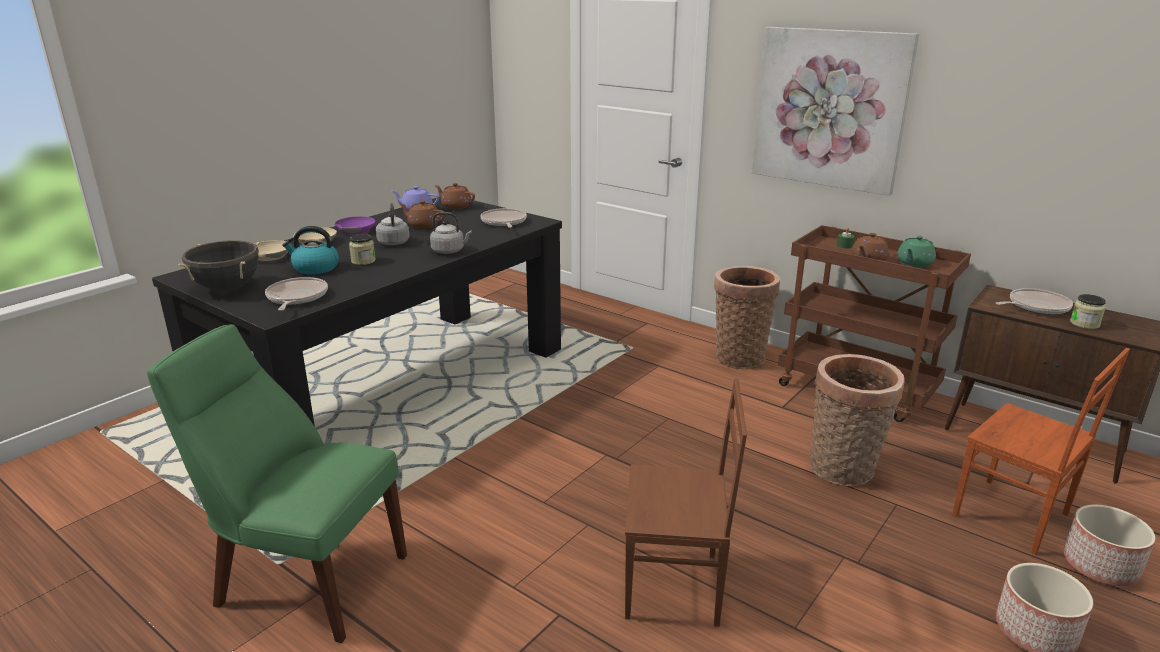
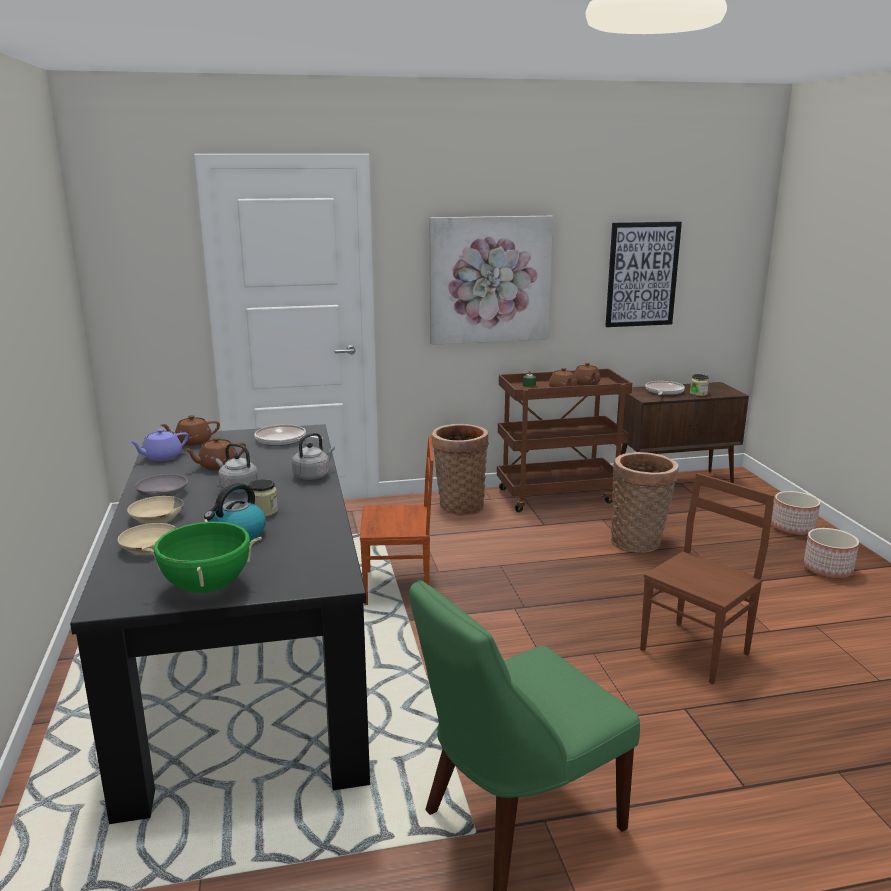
camera: 50 degrees left, 5 degrees down
black cooking pot [177,240,261,291] -> green cooking pot [142,519,262,593]
frying pan [265,277,328,311] -> none
purple bowl [335,216,375,234] -> grey bowl [135,474,188,498]
green teapot [897,236,936,267] -> brown teapot [574,363,600,385]
brown chair [952,348,1130,555] -> brown chair moved to [360,436,434,605]
none -> picture [605,222,682,327]

